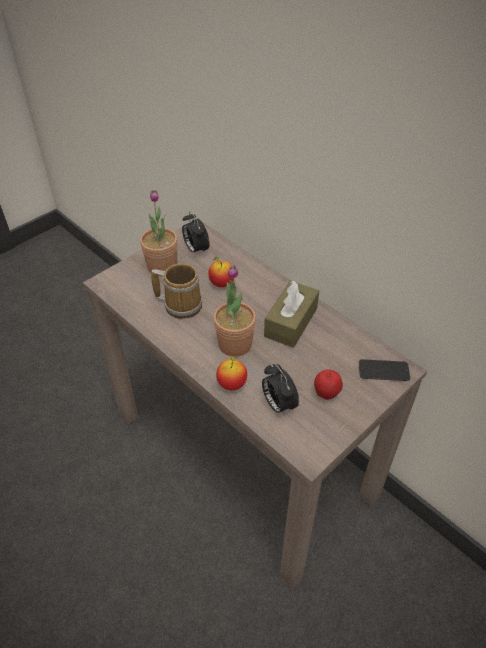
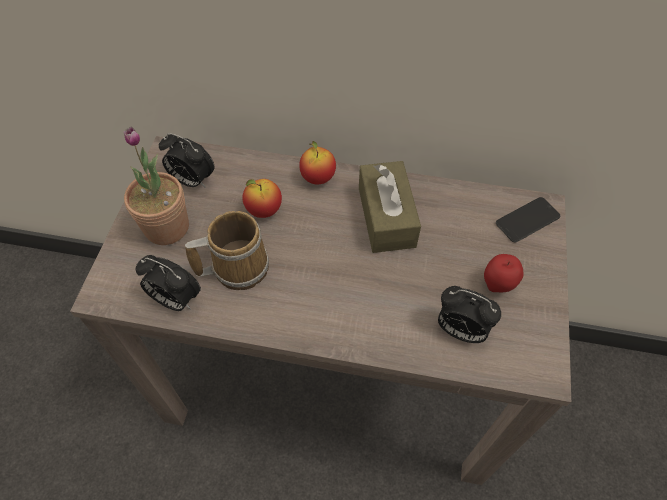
camera: 35 degrees left, 10 degrees up
potted plant [213,265,256,357] -> none
apple [216,355,247,390] -> apple moved to [299,141,336,184]
none -> alarm clock [135,255,201,311]

